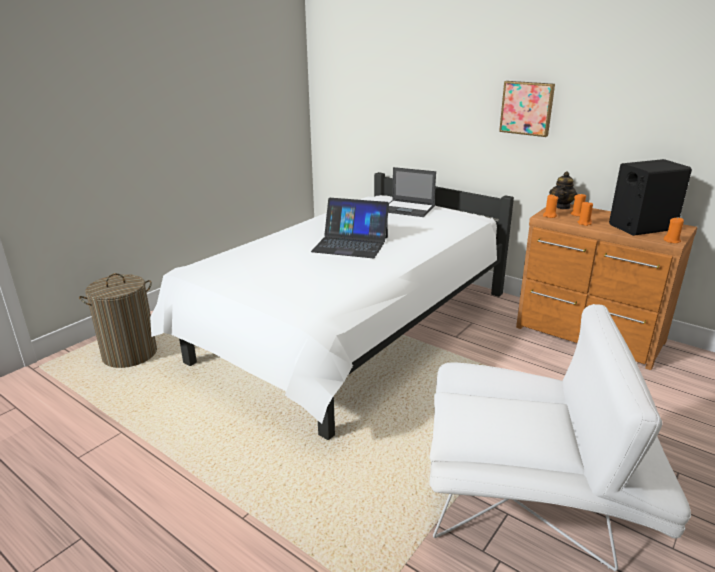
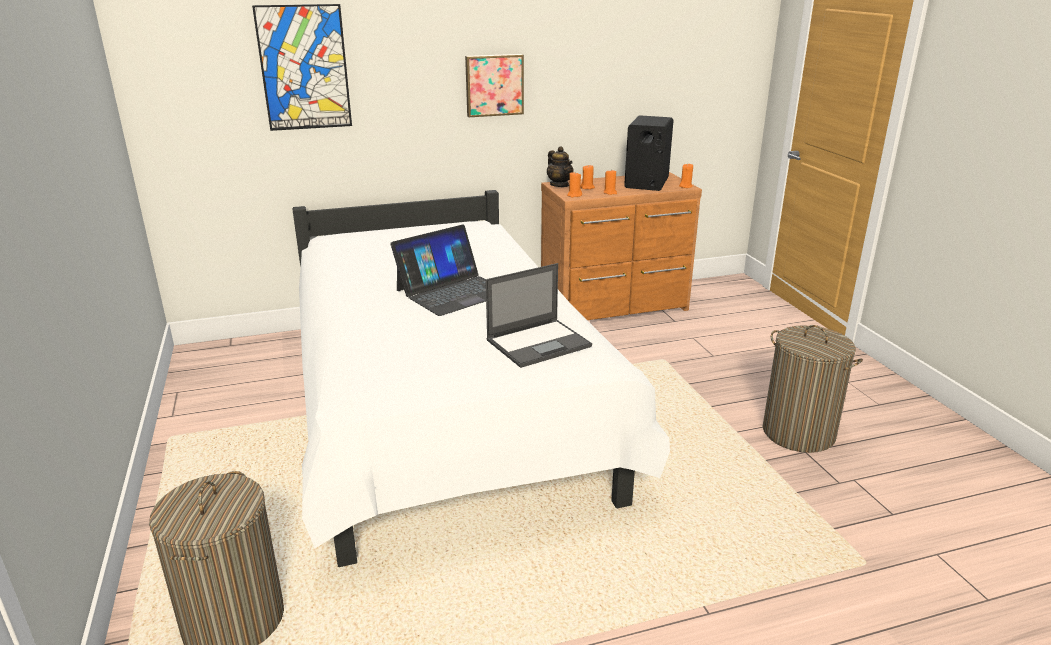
camera: 55 degrees left, 0 degrees up
laptop [388,167,436,217] -> laptop moved to [486,263,592,368]
white armchair [429,304,691,571] -> laundry basket [762,325,863,453]
none -> picture [252,4,352,131]

